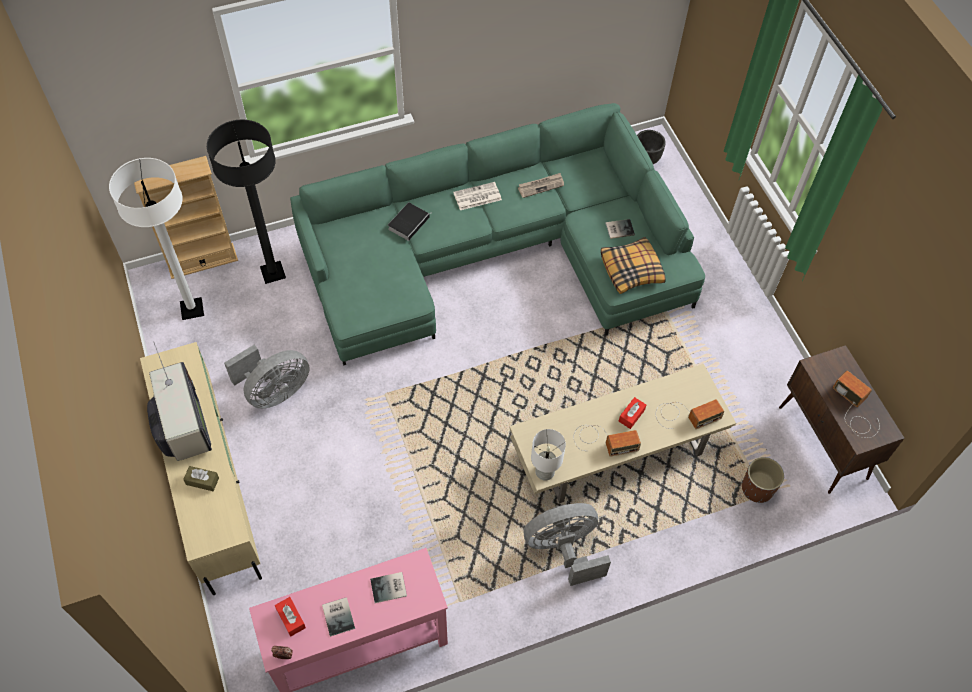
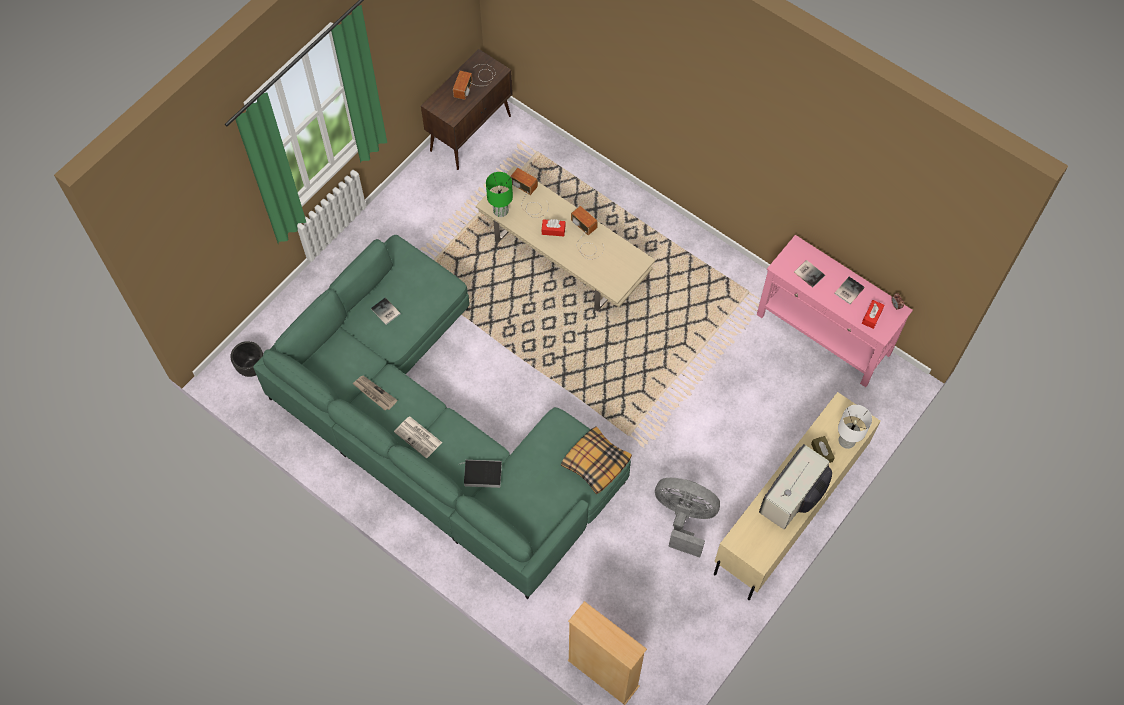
camera: 120 degrees left, 5 degrees up
white floor lamp [109,158,204,320] -> none
black floor lamp [207,120,286,284] -> none
grey fan [524,503,611,586] -> none
white table lamp [531,429,566,481] -> white table lamp moved to [838,405,872,449]
pillow [601,237,666,294] -> pillow moved to [561,426,632,494]
brown planter [742,457,784,503] -> none
none -> green table lamp [486,172,513,217]

